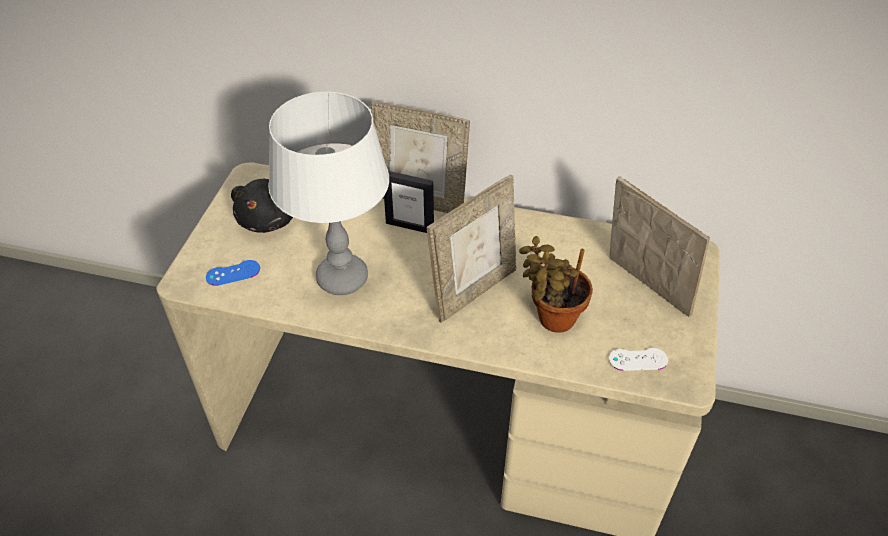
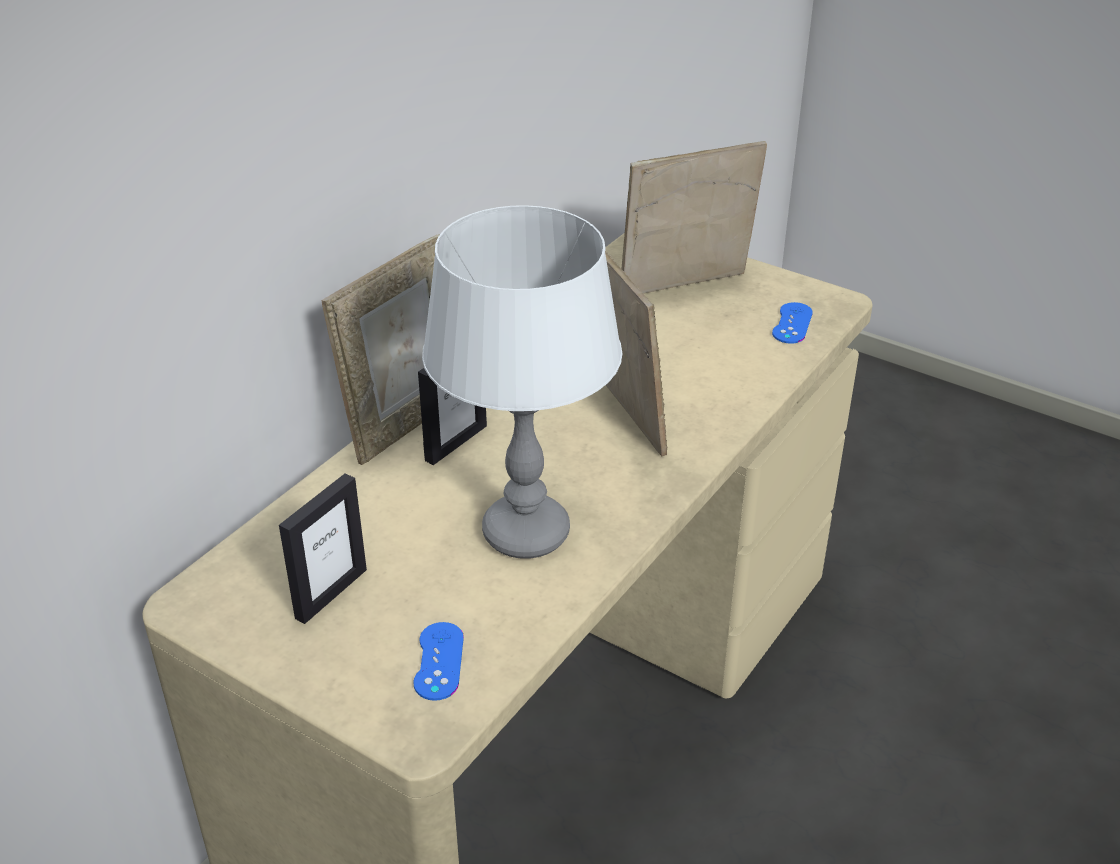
camera: 70 degrees left, 10 degrees down
black plush toy [231,179,293,233] -> picture frame [279,473,367,624]
potted plant [519,236,593,332] -> none
white game controller [609,348,668,371] -> blue game controller [772,302,813,344]

